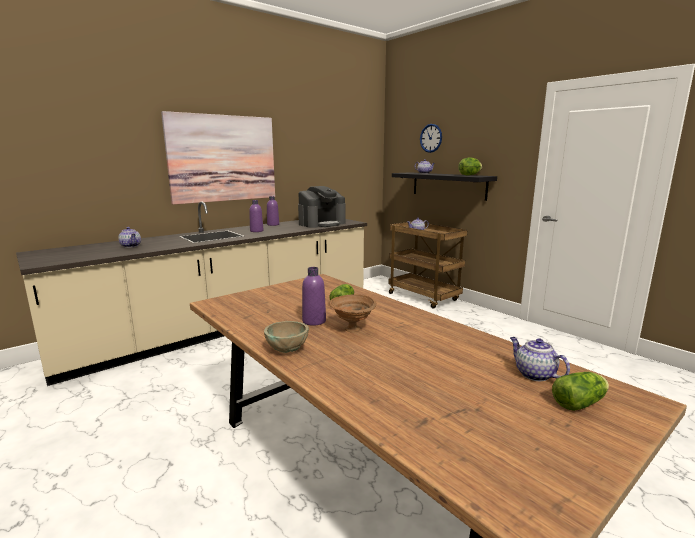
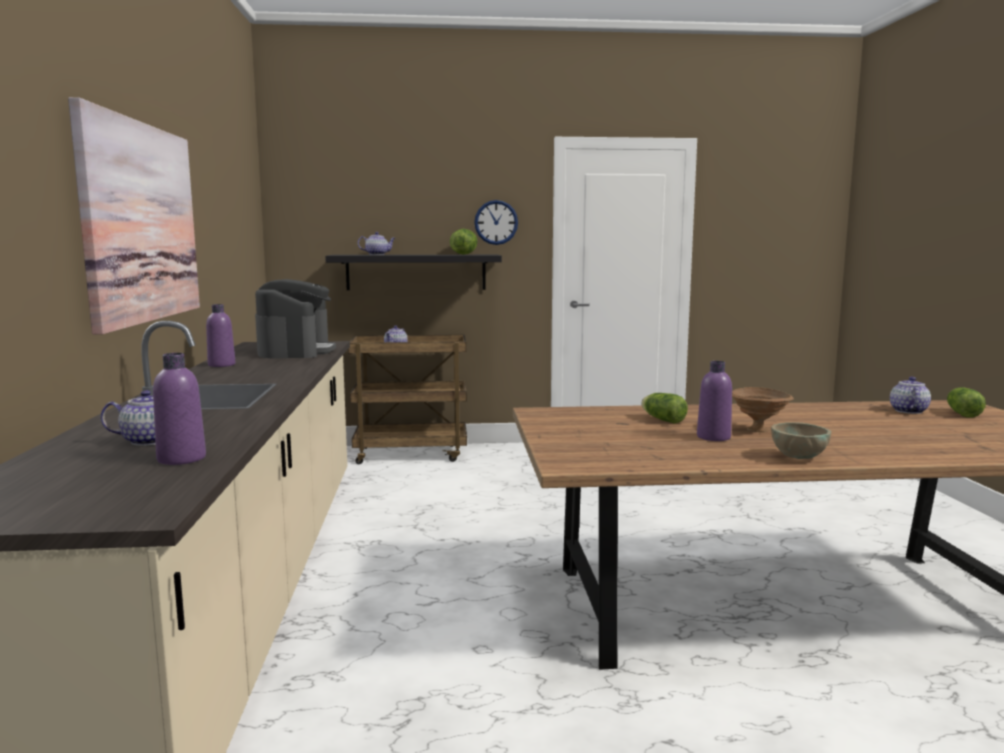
camera: 55 degrees left, 5 degrees down
purple bottle [249,200,264,232] -> purple bottle moved to [153,353,206,465]
wall clock [420,124,442,153] -> wall clock moved to [474,200,518,245]
teapot [510,337,570,381] -> teapot turned 105 degrees clockwise [890,377,931,414]

